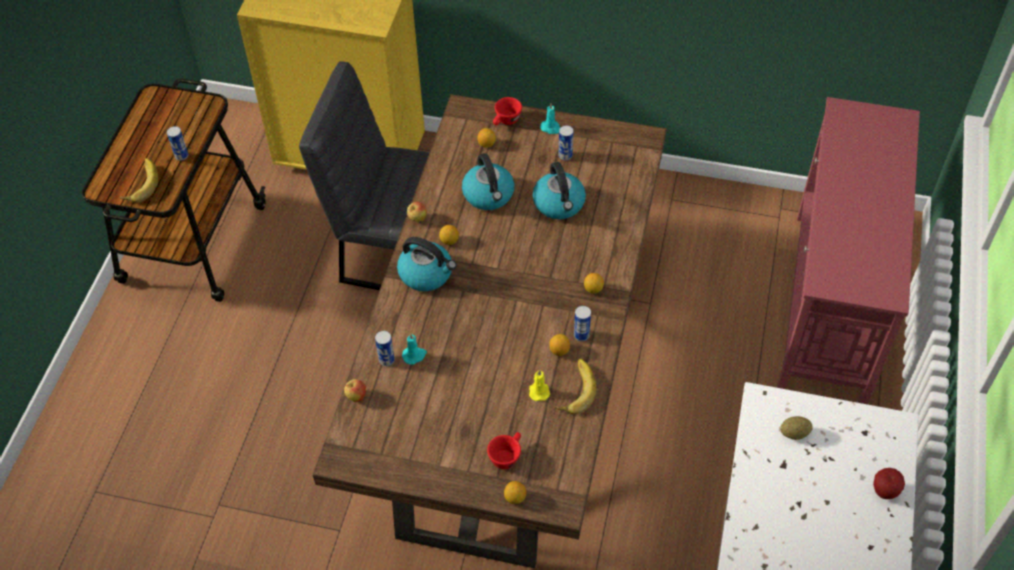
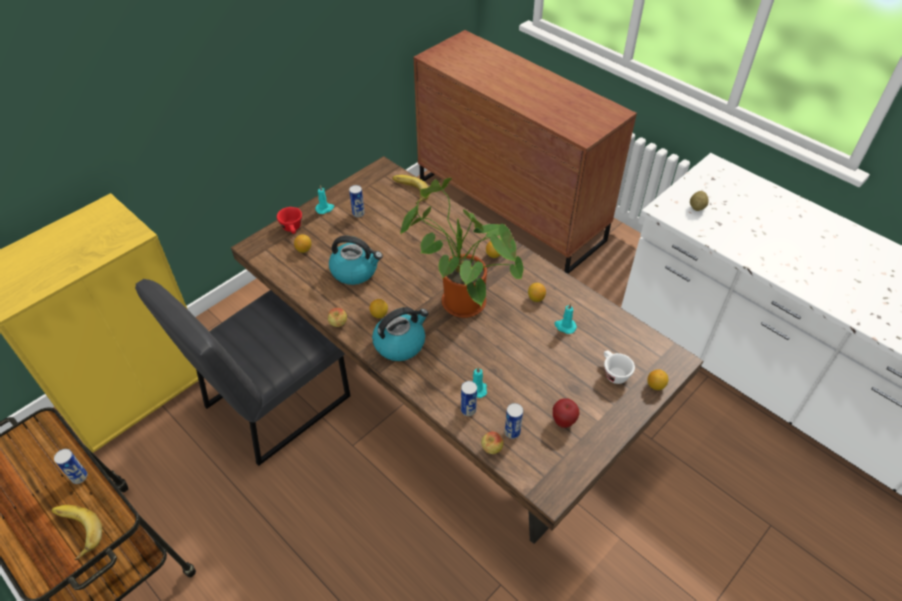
camera: 60 degrees left, 5 degrees down
red cup [487,432,521,469] -> white cup [604,351,635,384]
yellow candle [529,369,550,401] -> turquoise candle [554,303,577,334]
kettle [533,162,586,219] -> none
banana [555,359,596,414] -> banana moved to [392,175,430,204]
can [574,306,591,342] -> can moved to [505,403,523,439]
red console table [776,97,920,404] -> brown dresser [413,30,637,274]
apple [873,468,905,499] -> apple moved to [553,398,579,428]
none -> potted plant [400,178,523,318]

